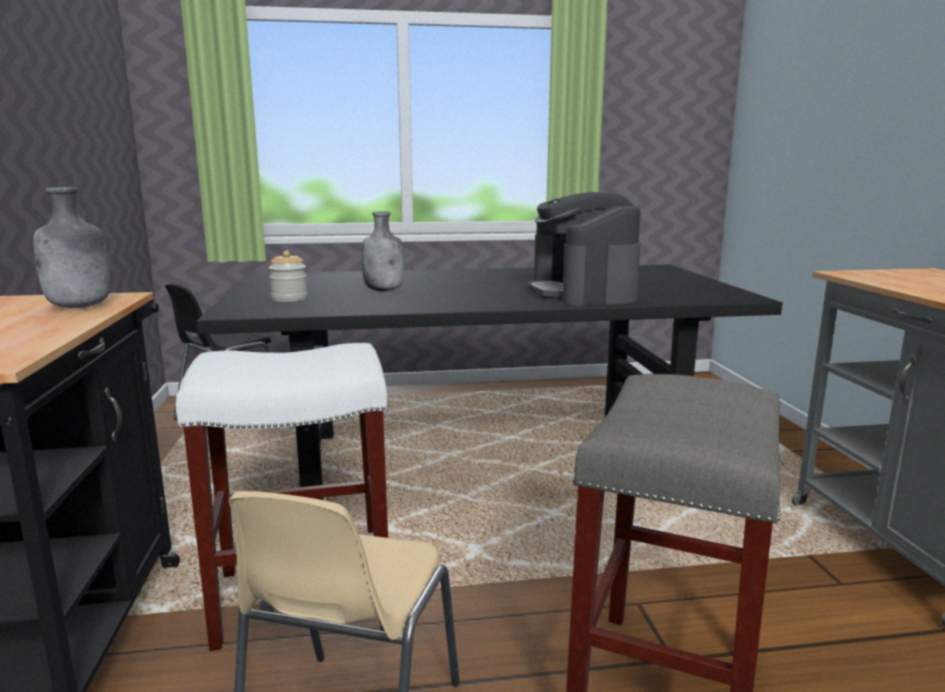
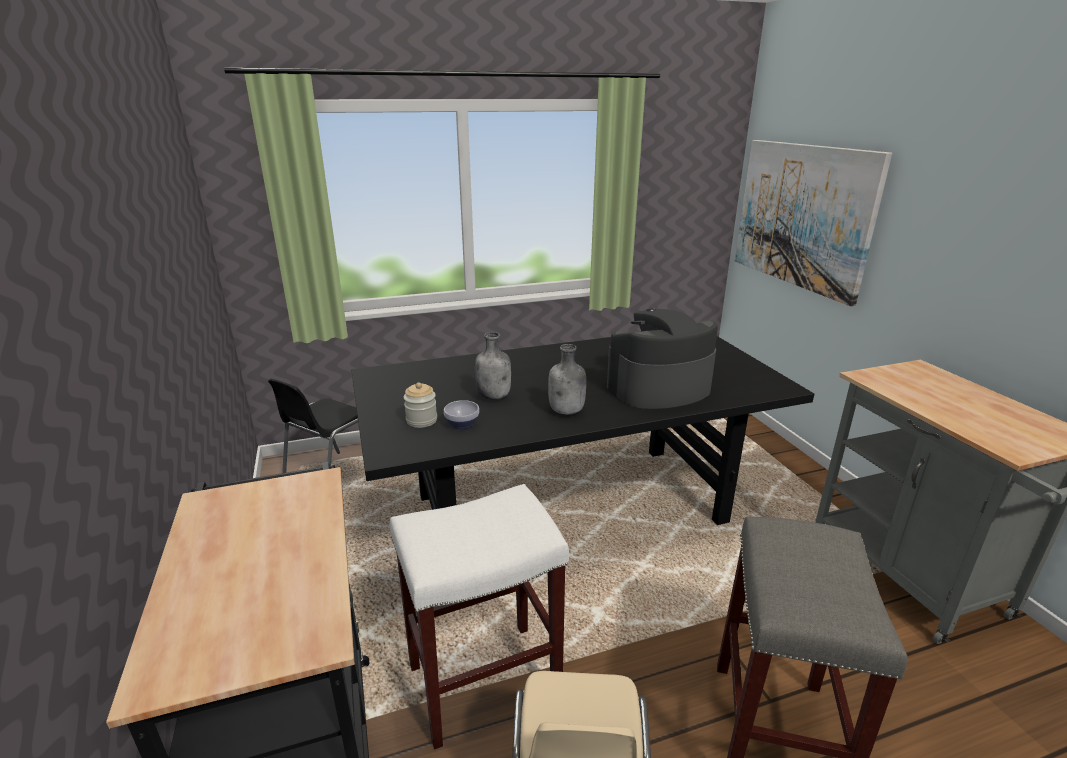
camera: 10 degrees left, 10 degrees up
grey bottle [33,187,111,308] -> grey bottle moved to [548,344,586,415]
coffee machine [528,192,641,306] -> coffee machine turned 90 degrees clockwise [607,309,718,409]
none -> bowl [444,400,479,429]
none -> picture [735,140,892,306]

